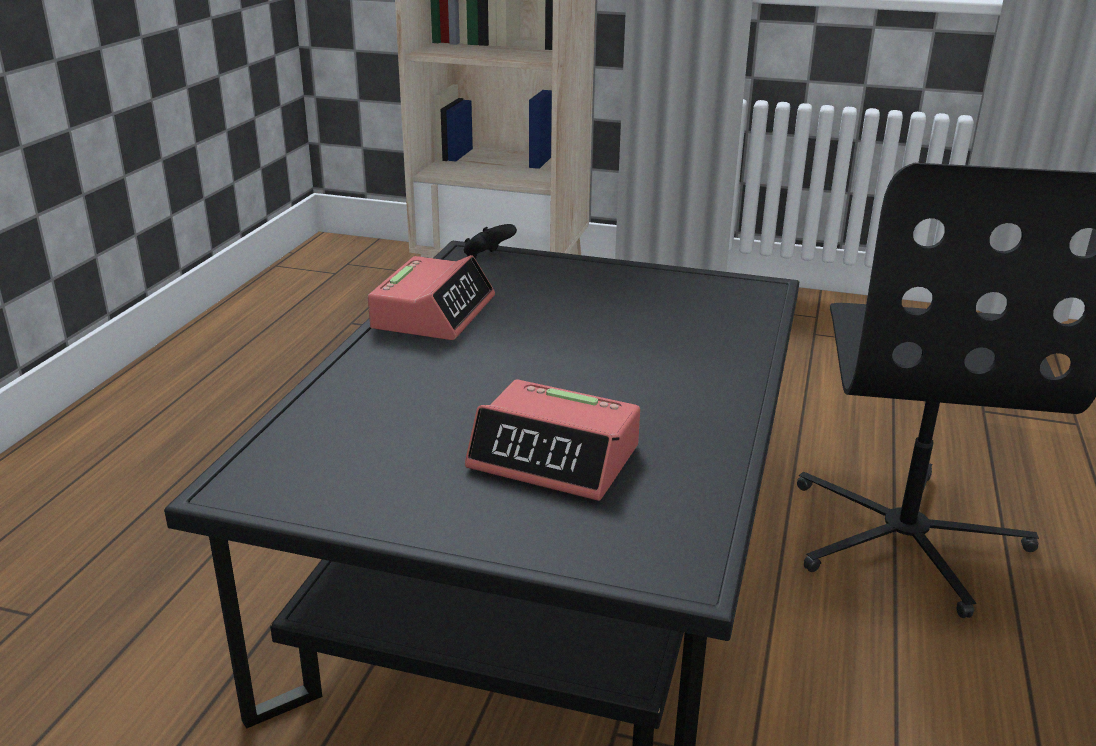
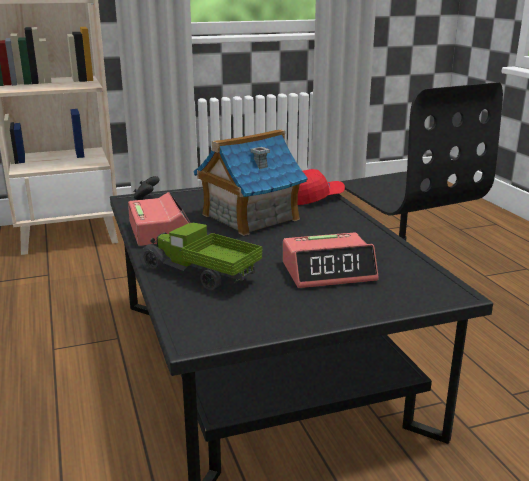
camera: 35 degrees left, 5 degrees down
none -> toy truck [143,223,262,290]
none -> toy house [193,129,308,236]
none -> red cap [298,169,345,205]

